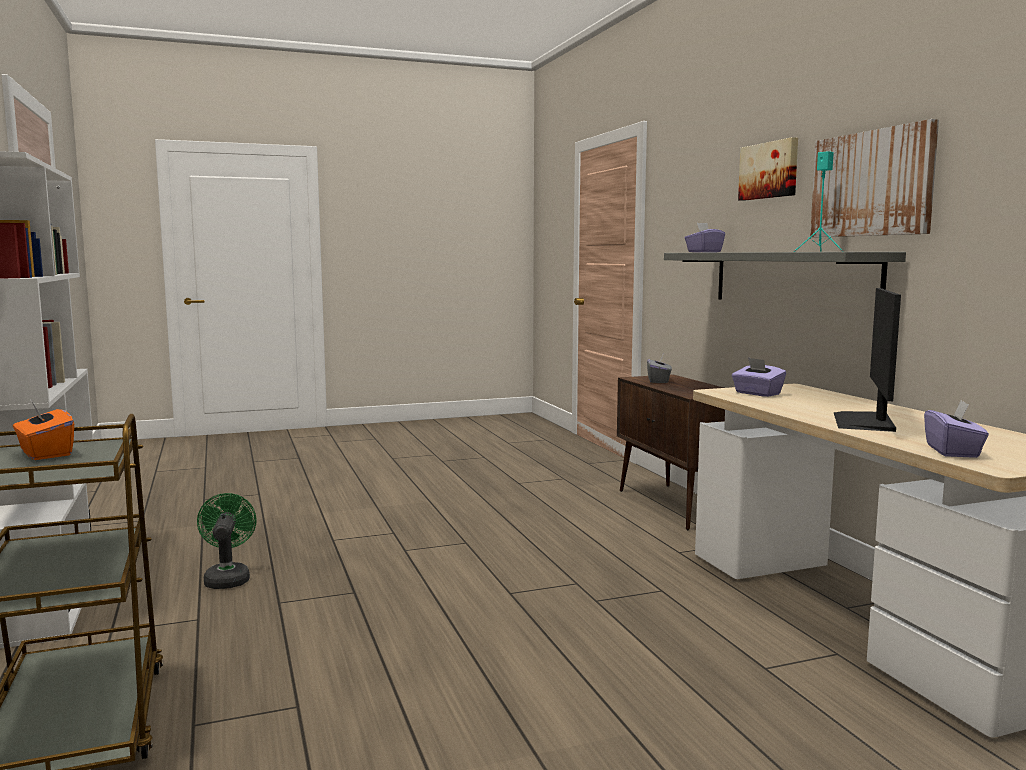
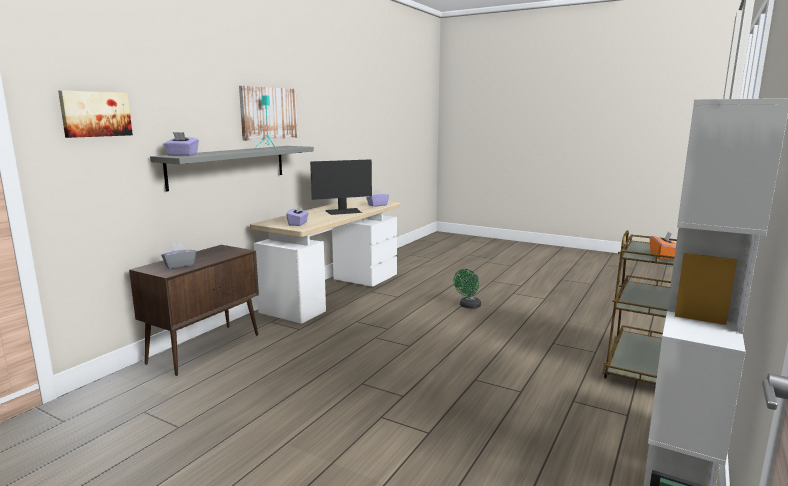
camera: 130 degrees left, 5 degrees up
green fan [197,493,257,589] -> green fan moved to [454,269,481,309]
picture [738,137,798,201] -> picture moved to [58,91,133,138]

